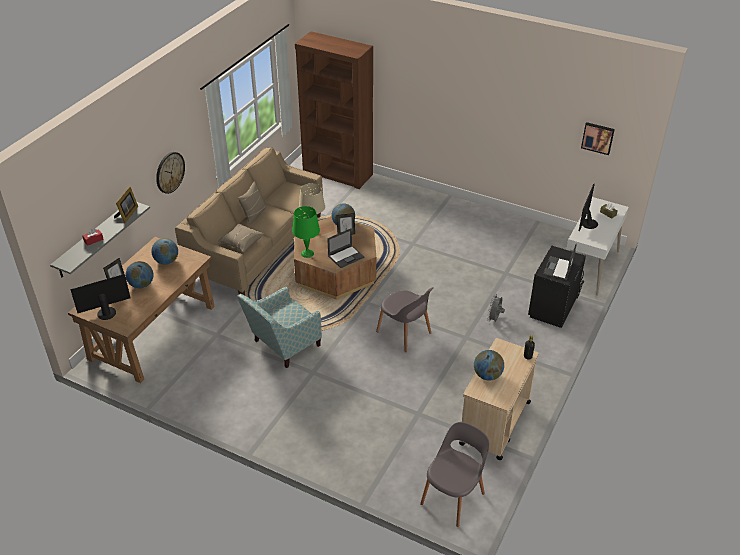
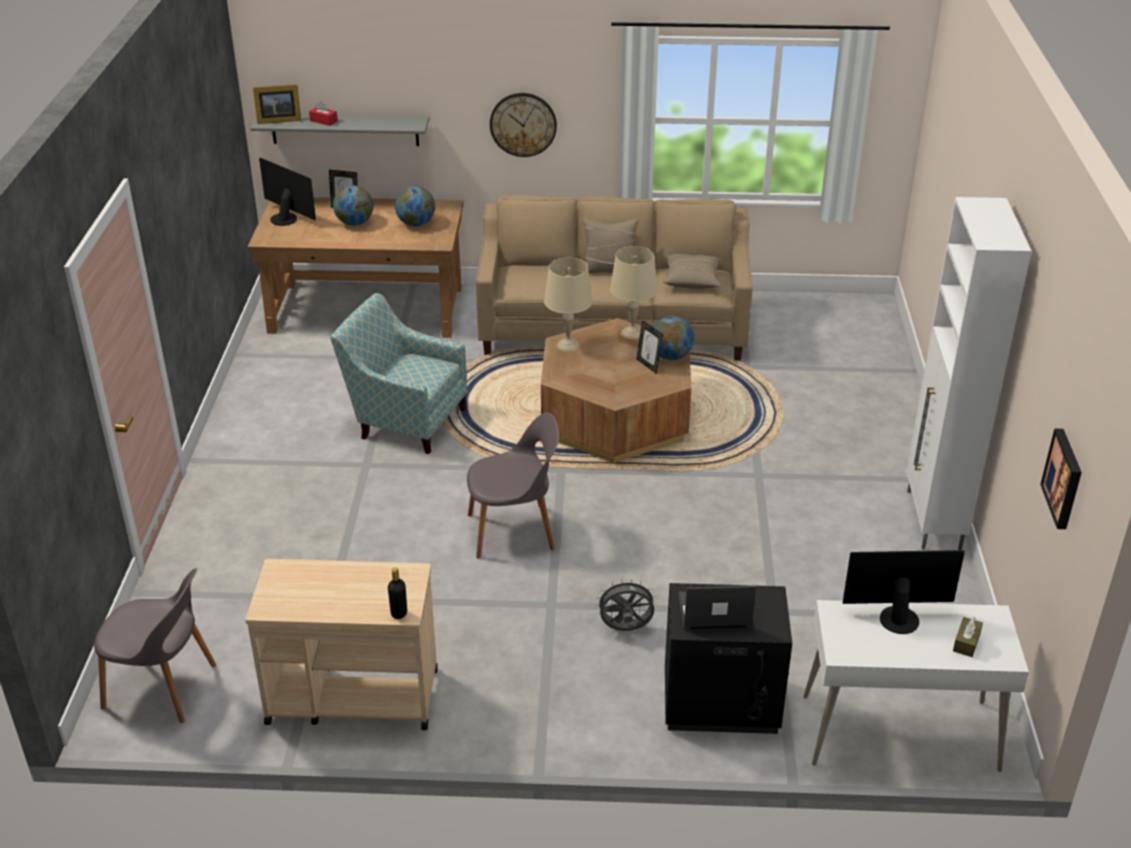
camera: 65 degrees right, 5 degrees down
picture frame [114,186,138,223] -> picture frame moved to [253,84,301,124]
beige pillow [218,224,264,252] -> beige pillow moved to [662,254,721,288]
green table lamp [292,206,320,258] -> beige table lamp [544,258,593,352]
brown bookcase [295,31,373,189] -> none
laptop [327,228,364,268] -> none
grey chair [376,287,434,352] -> grey chair turned 120 degrees counterclockwise [467,412,559,558]
globe [474,350,504,381] -> none
none -> white cabinet [906,197,1031,550]

